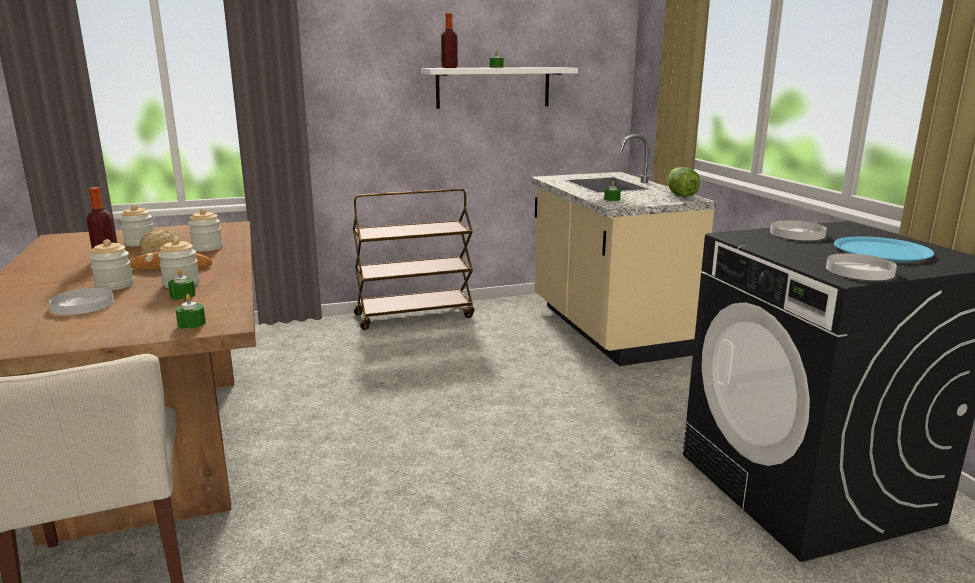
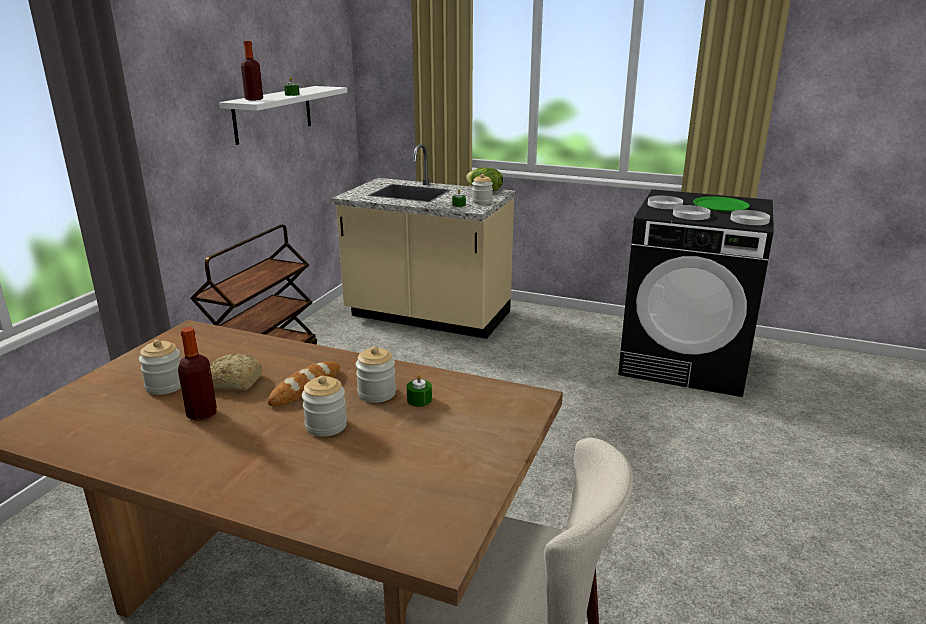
camera: 50 degrees left, 5 degrees up
white plate [49,288,114,315] -> white plate moved to [673,205,711,220]
green candle [175,294,206,329] -> none
jar [188,209,223,251] -> jar moved to [472,174,493,204]
blue plate [834,236,934,262] -> green plate [693,197,750,212]

